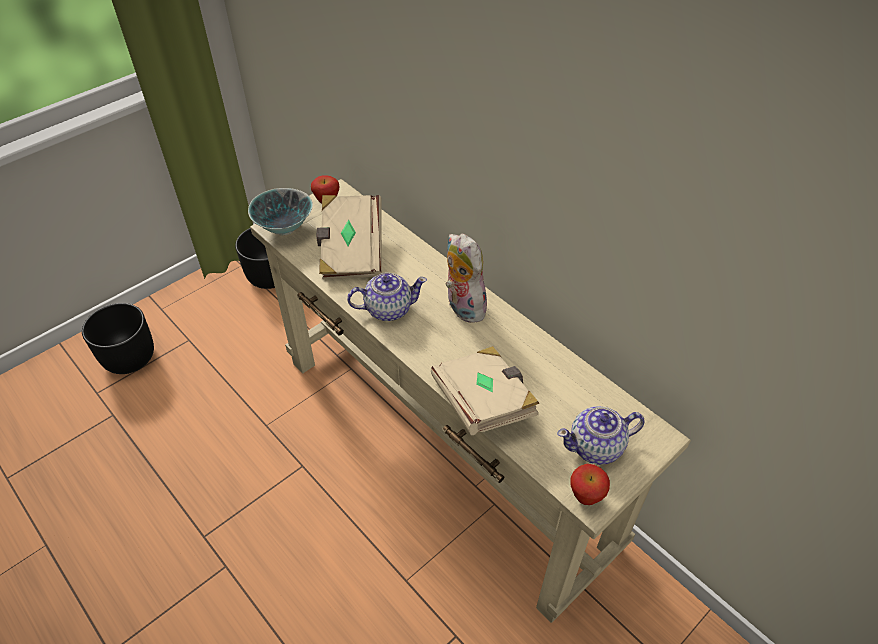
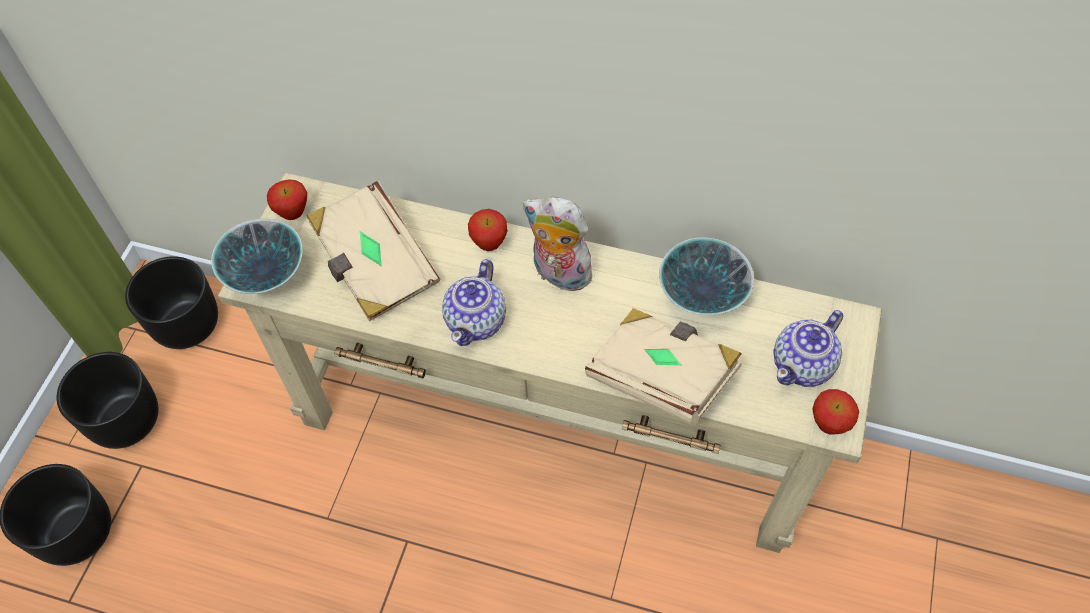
camera: 30 degrees left, 10 degrees up
teapot [347,273,427,321] -> teapot turned 150 degrees clockwise [442,259,506,346]
none -> black planter [57,352,159,449]
none -> apple [468,209,508,251]
none -> bowl [659,237,754,315]

